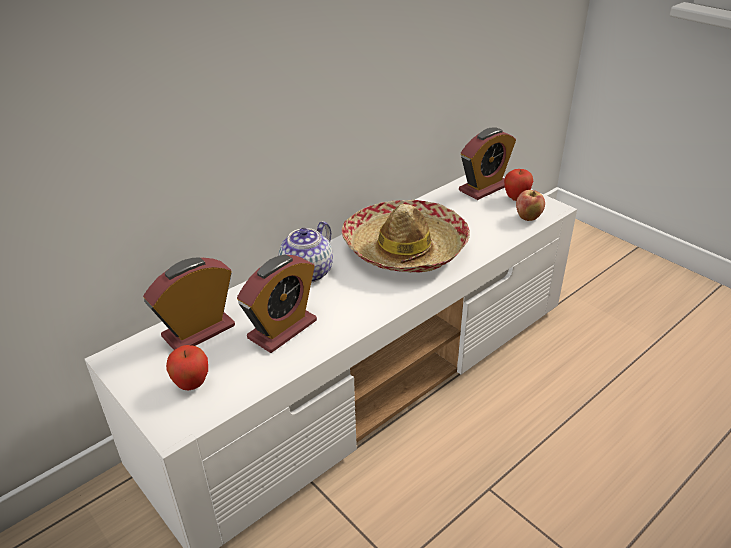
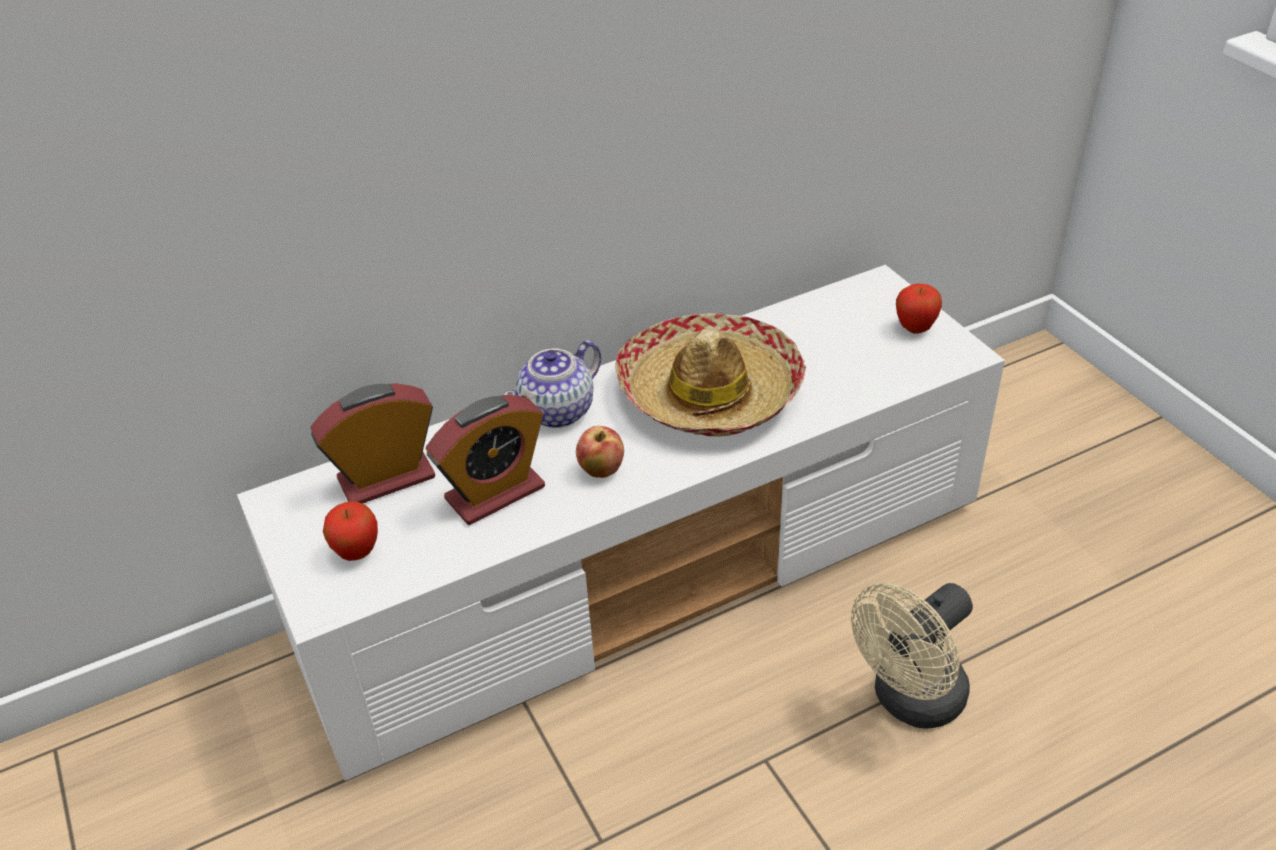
camera: 15 degrees right, 5 degrees up
alarm clock [459,127,516,200] -> none
apple [516,190,545,221] -> apple moved to [576,426,624,478]
none -> beige fan [851,583,973,729]

